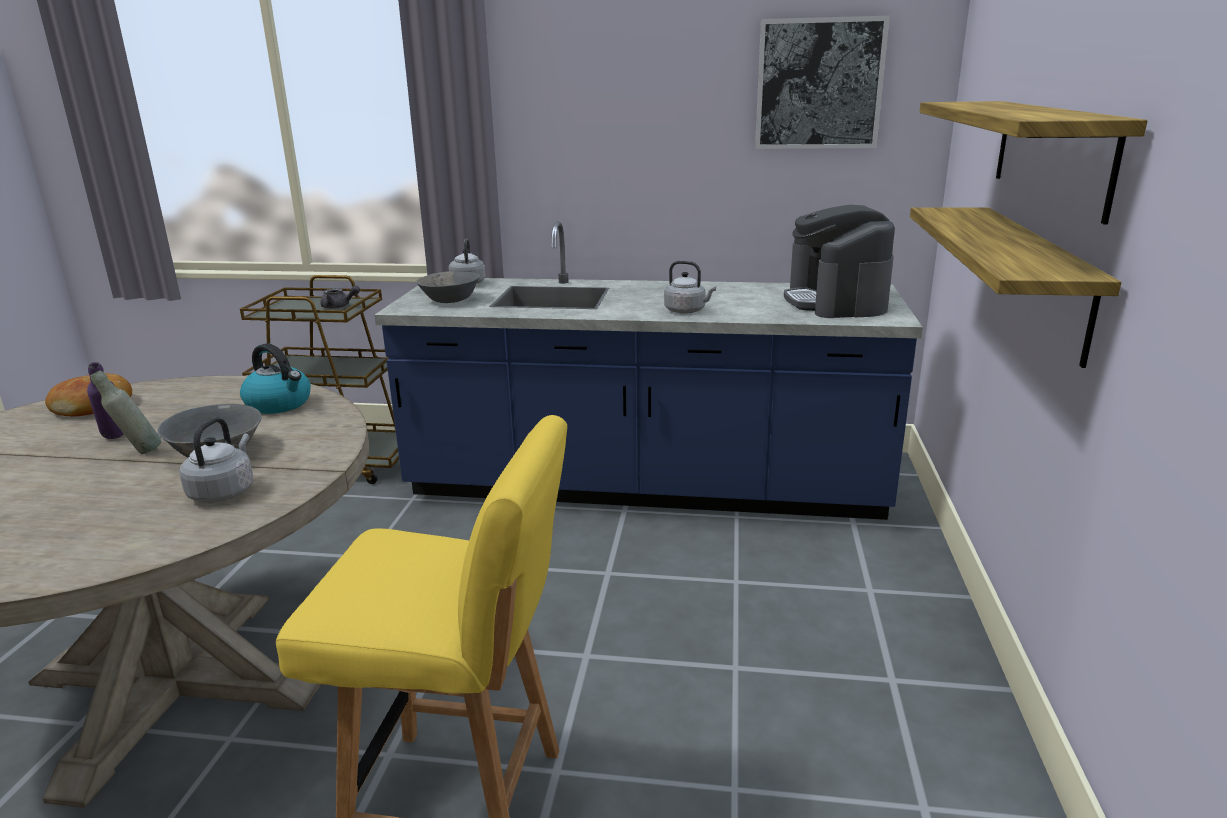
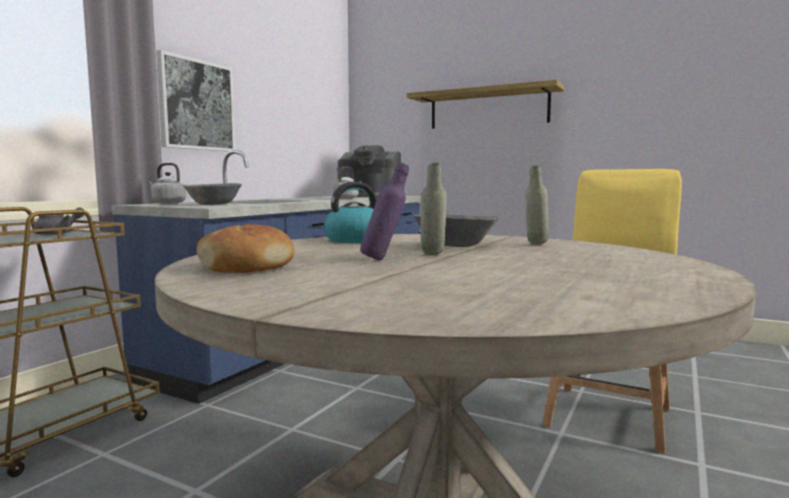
camera: 70 degrees left, 15 degrees down
grey kettle [179,417,253,503] -> grey bottle [525,165,548,245]
picture [755,16,890,149] -> picture moved to [156,50,236,151]
shelf [910,207,1121,368] -> none

